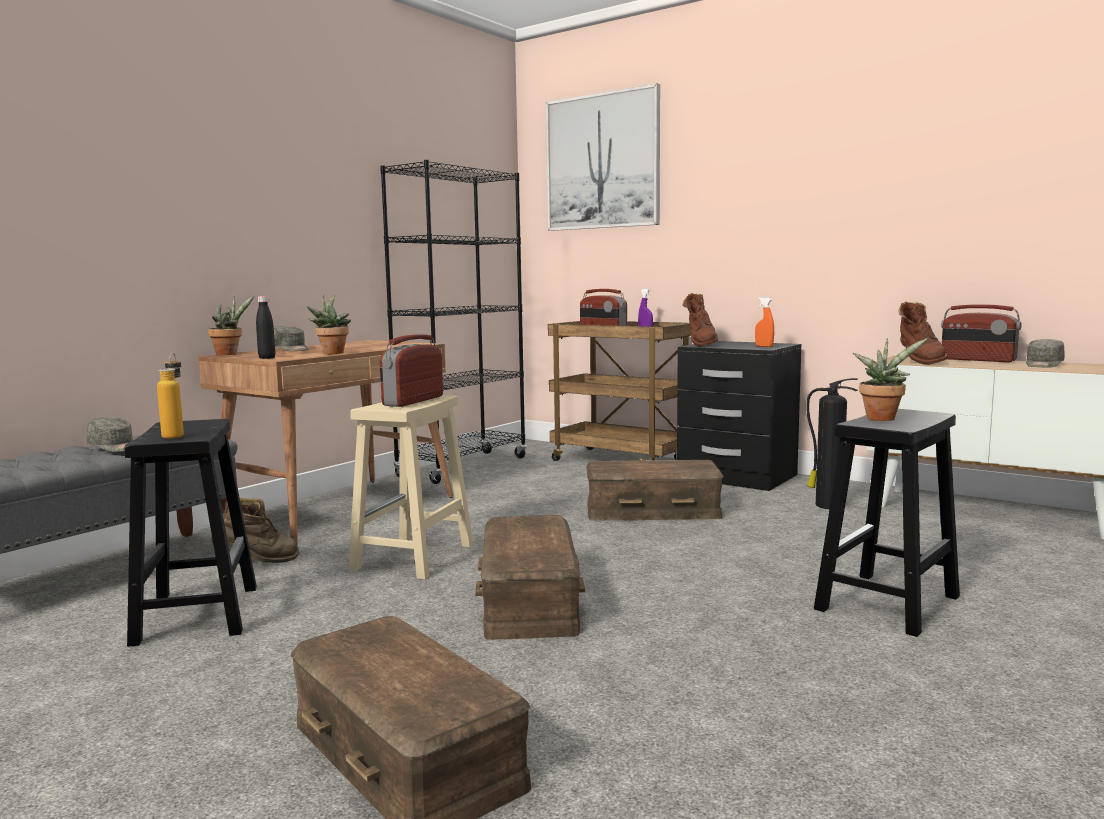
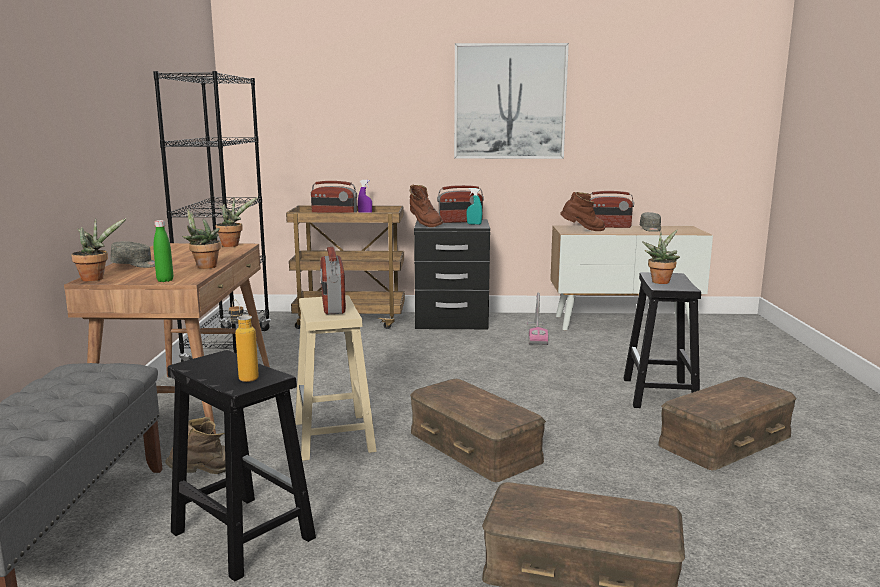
camera: 35 degrees left, 5 degrees up
grey cap [87,417,133,452] -> none
black bottle [256,296,275,359] -> green bottle [153,220,173,282]
picture [546,83,660,231] -> picture moved to [454,43,569,159]
brown storage box [586,460,724,521] -> brown storage box moved to [658,377,796,470]
orange spray bottle [755,297,774,347] -> turquoise spray bottle [467,188,482,225]
fire extinguisher [806,378,858,509] -> vacuum cleaner [527,292,548,345]
brown boot [898,301,948,364] -> brown boot turned 60 degrees counterclockwise [560,192,605,231]
none -> potted plant [215,197,258,247]
none -> radio [437,185,484,223]

